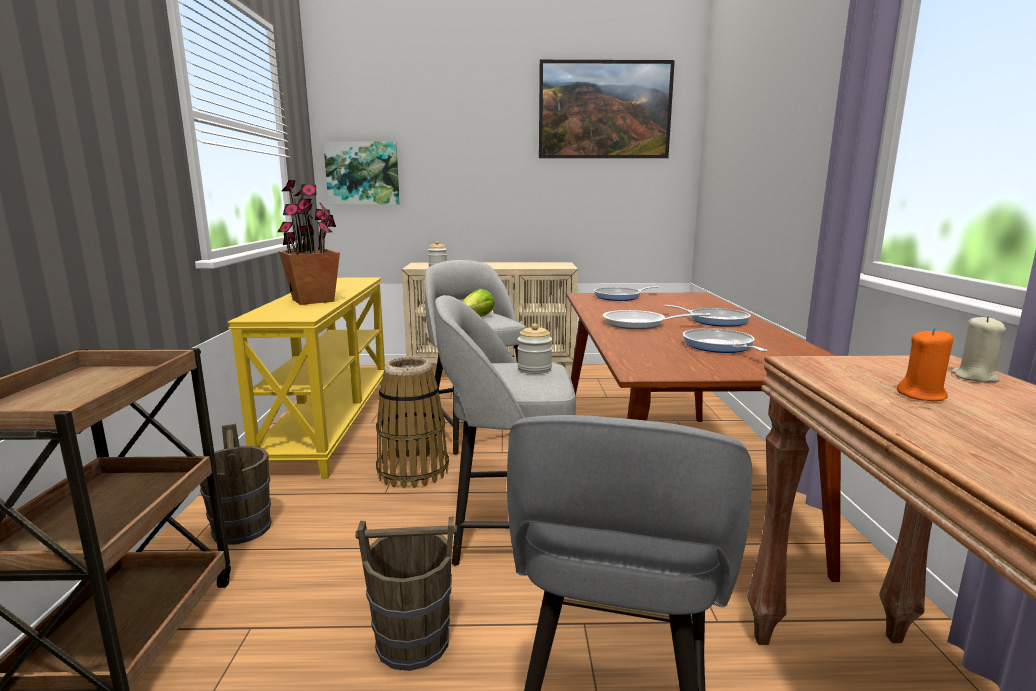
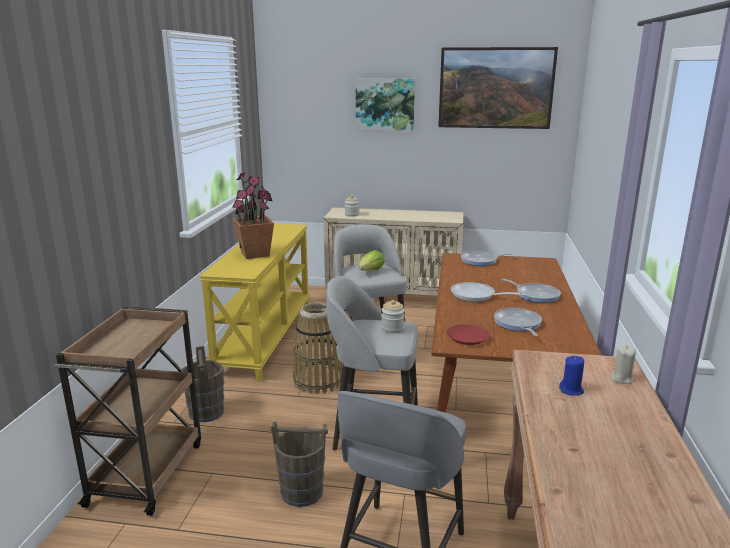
camera: 10 degrees right, 5 degrees up
picture [323,141,400,205] -> picture moved to [356,78,415,131]
orange candle [897,328,953,401] -> blue candle [559,356,584,396]
none -> red plate [447,324,490,345]

